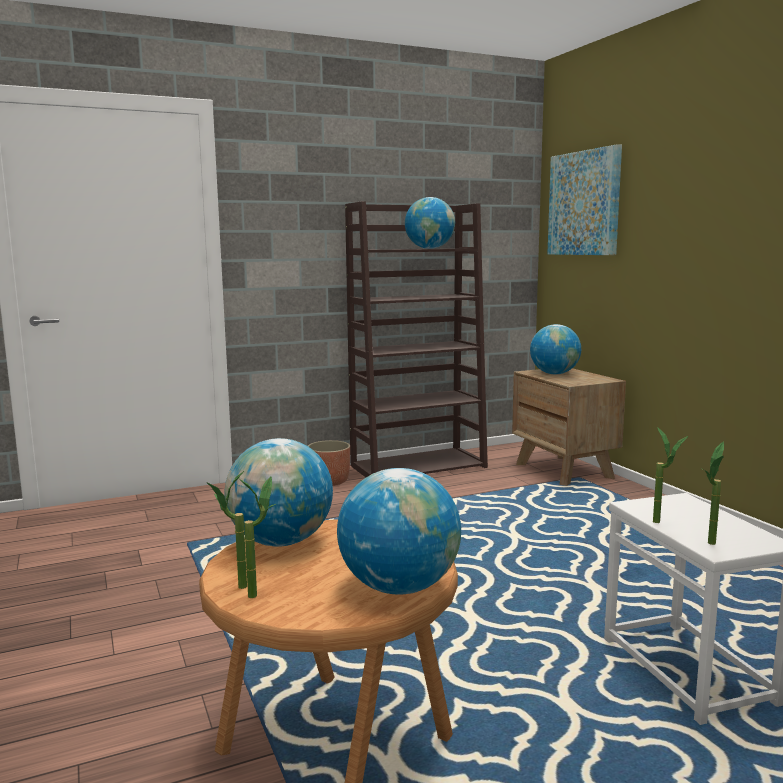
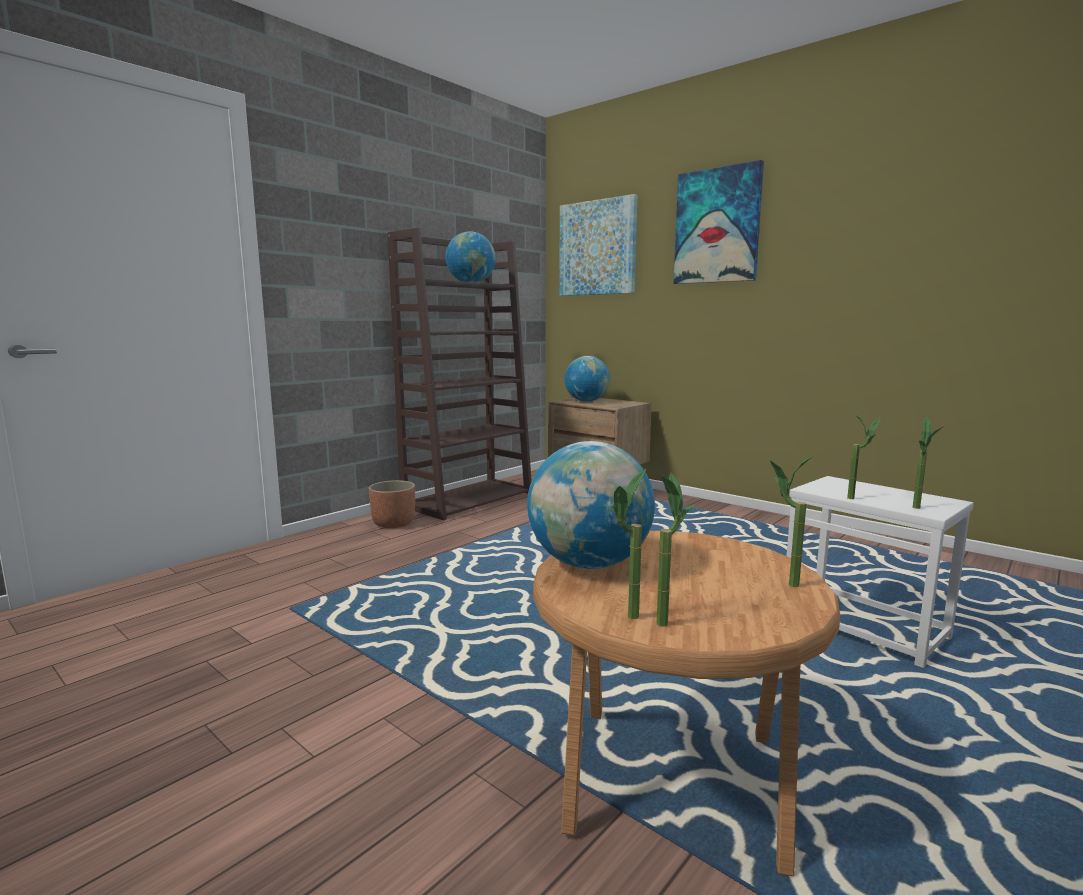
camera: 25 degrees left, 0 degrees up
globe [337,468,461,595] -> potted plant [770,454,815,587]
none -> picture [674,160,764,284]

